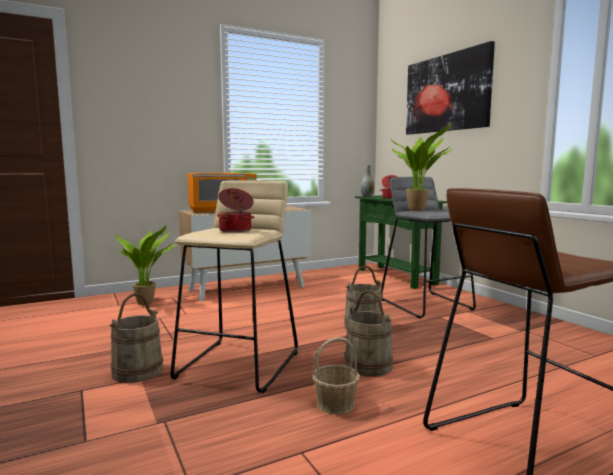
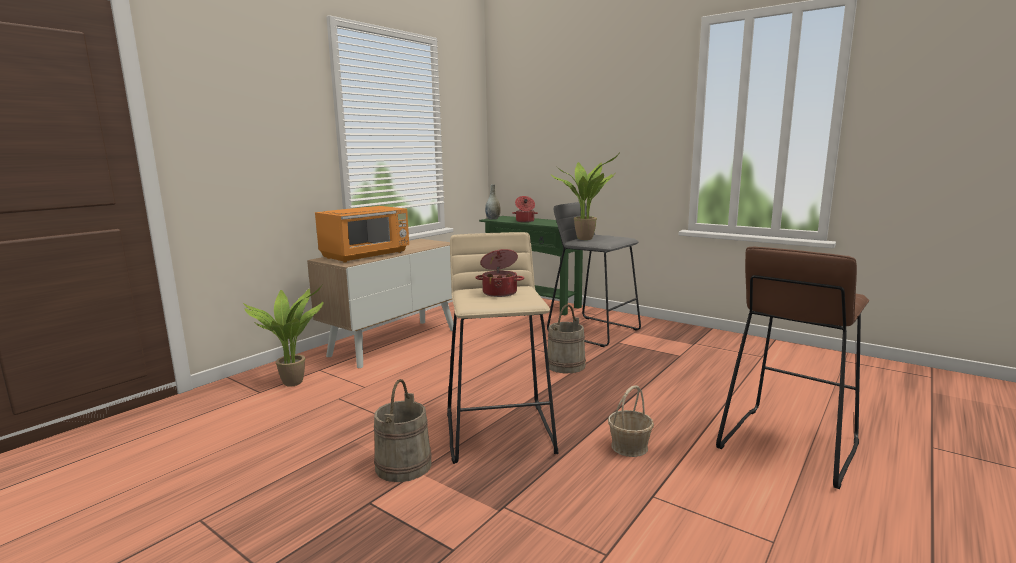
camera: 25 degrees left, 5 degrees up
beige bucket [345,290,393,376] -> none
picture [406,41,495,135] -> none

